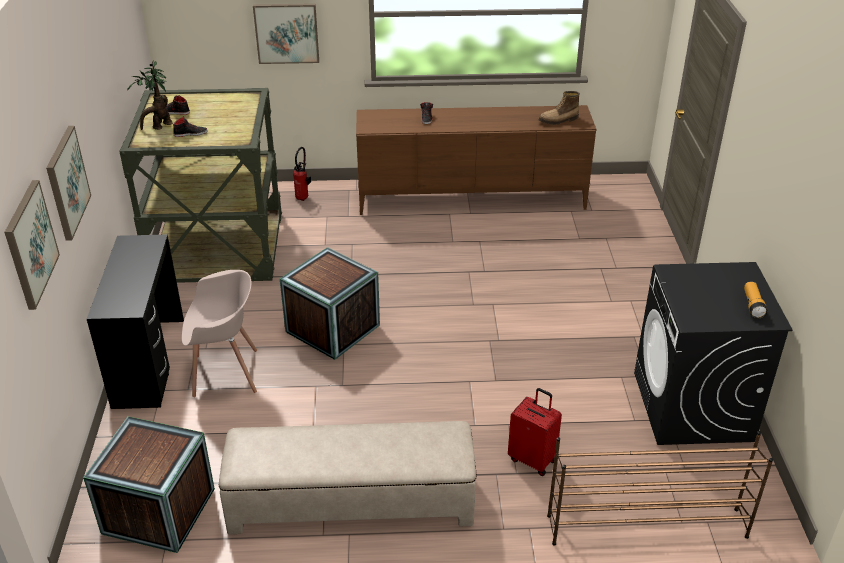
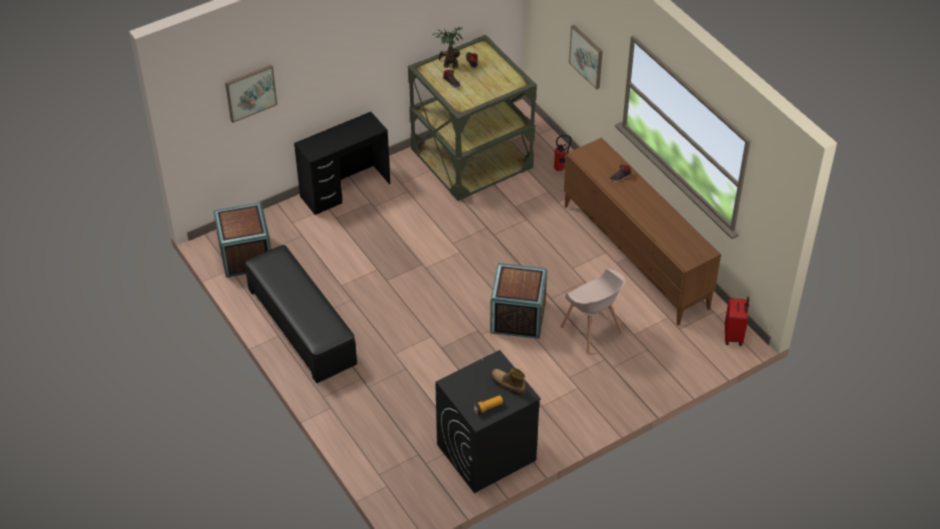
camera: 60 degrees right, 10 degrees up
picture [46,126,91,241] -> none
beige chair [182,270,257,397] -> beige chair moved to [561,269,625,354]
beige bench [219,421,477,534] -> black bench [245,245,357,383]
crate [280,247,380,360] -> crate moved to [490,263,547,339]
red suitcase [508,388,562,476] -> red suitcase moved to [725,297,749,346]
boot [538,91,580,125] -> boot moved to [491,368,526,396]
brown shoe rack [547,431,773,546] -> none

